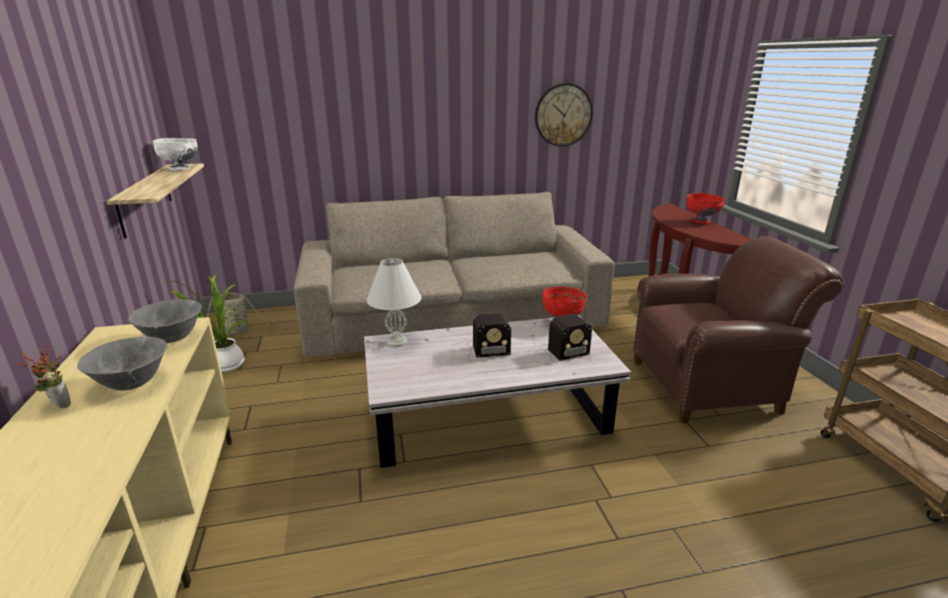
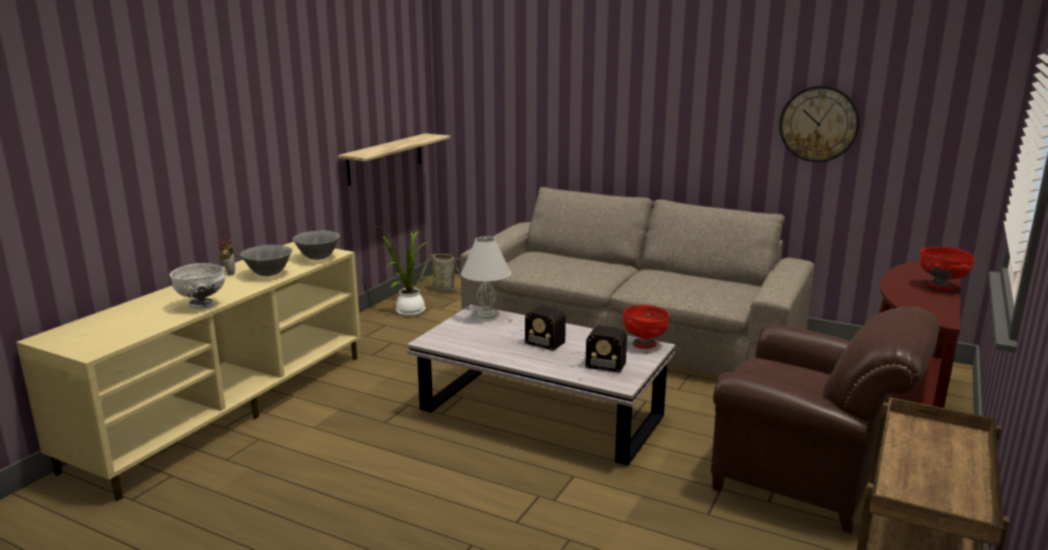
camera: 40 degrees right, 5 degrees down
white bowl [153,138,198,170] -> white bowl moved to [170,263,225,309]

